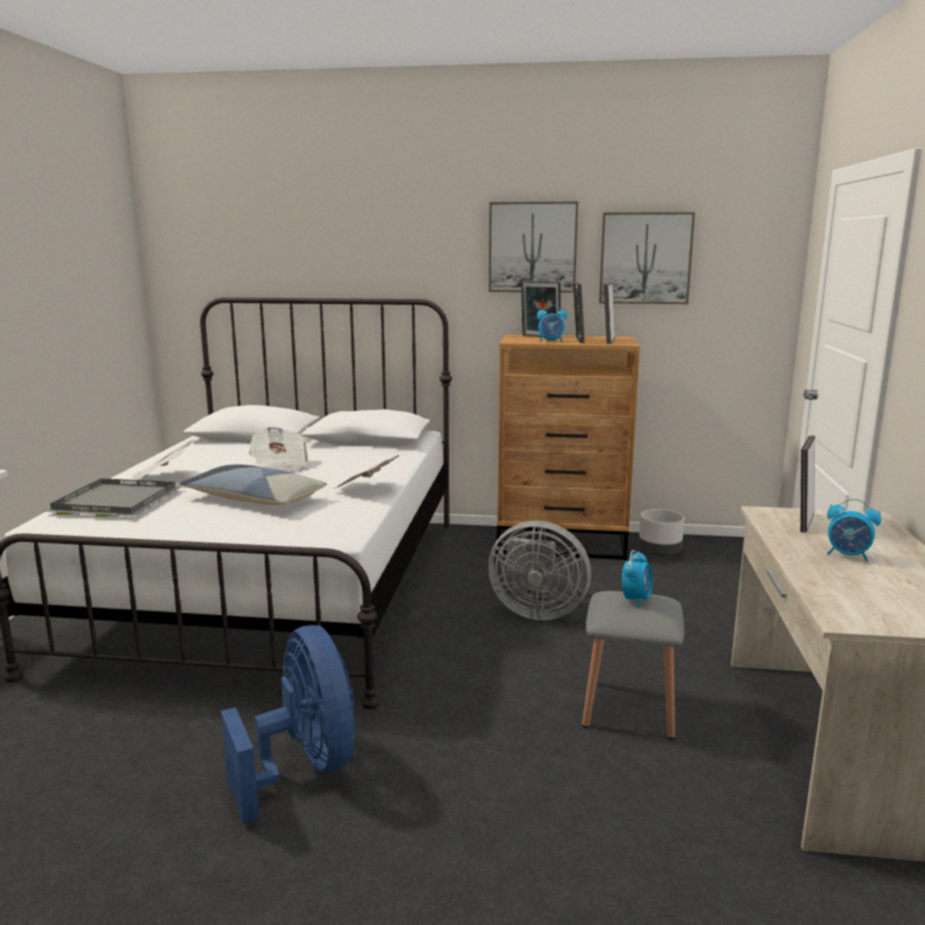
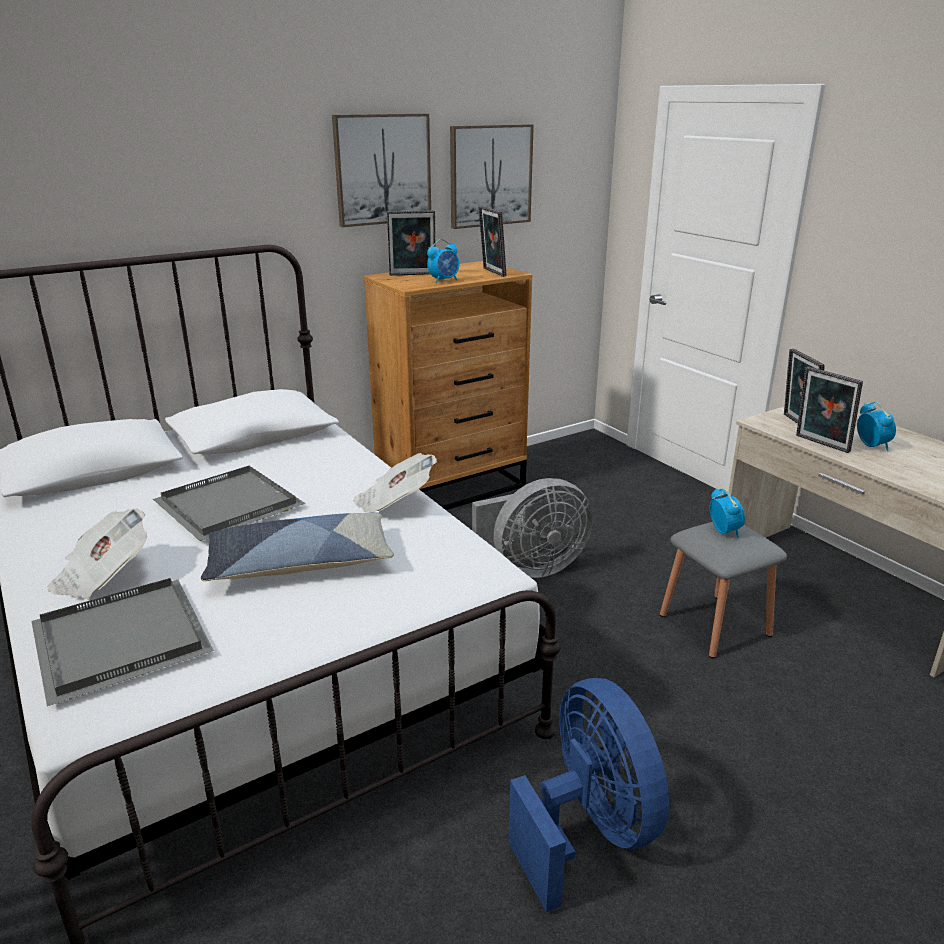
camera: 40 degrees left, 10 degrees up
blue fan [221,625,356,824] -> blue fan turned 45 degrees clockwise [509,678,669,912]
newspaper [249,426,309,472] -> grey tray [153,466,306,541]
picture frame [573,282,585,343] -> picture frame moved to [796,366,863,453]
grey planter [639,509,684,556] -> none
alarm clock [827,499,881,561] -> alarm clock turned 90 degrees counterclockwise [857,402,896,451]

